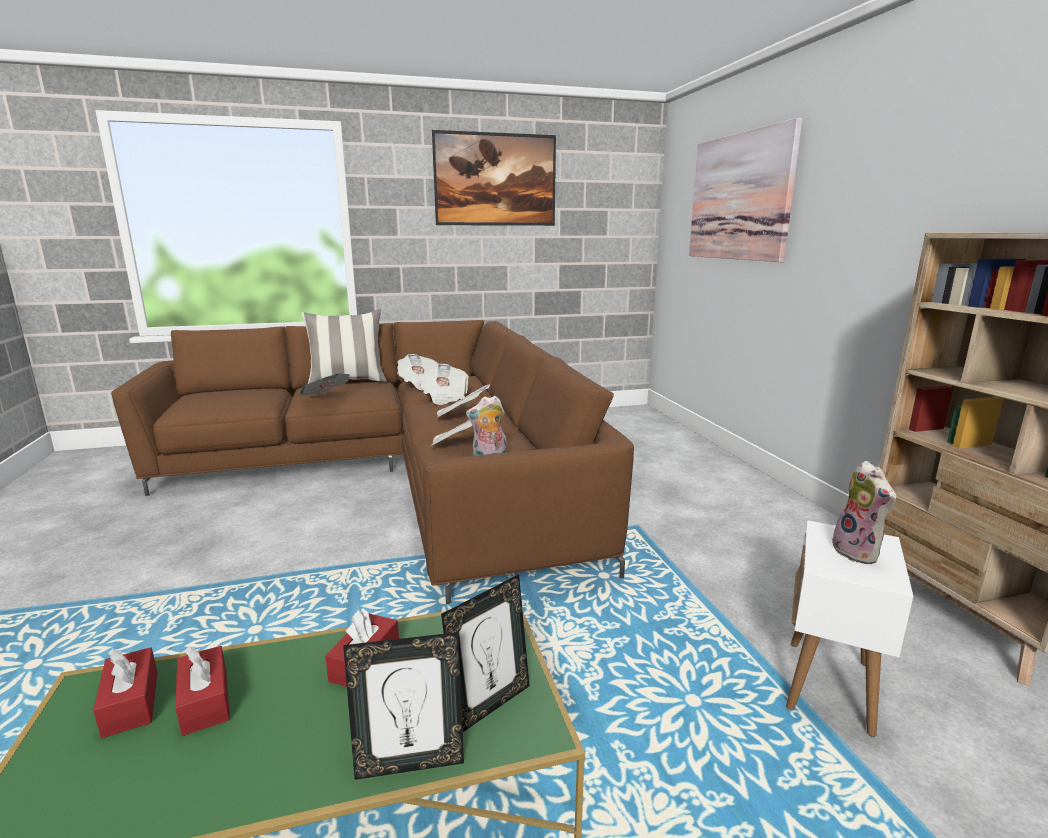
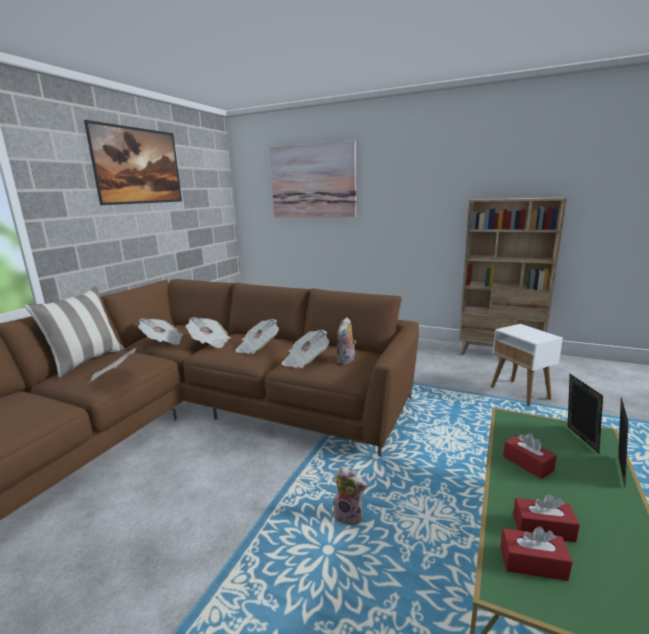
camera: 50 degrees left, 0 degrees up
plush toy [832,461,897,564] -> plush toy moved to [333,466,367,526]

